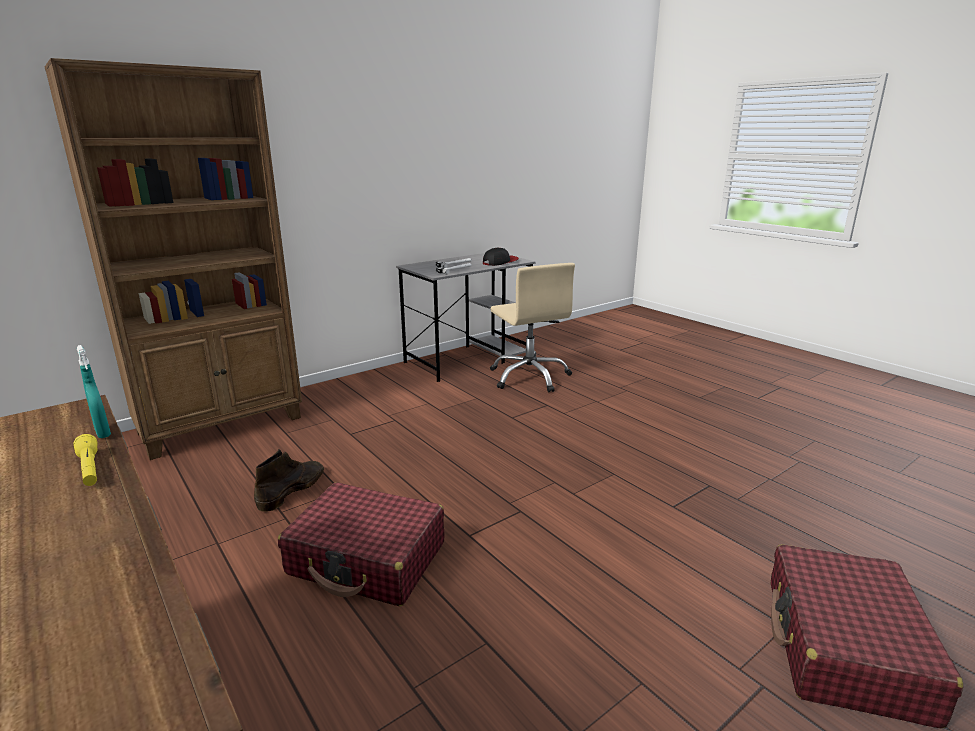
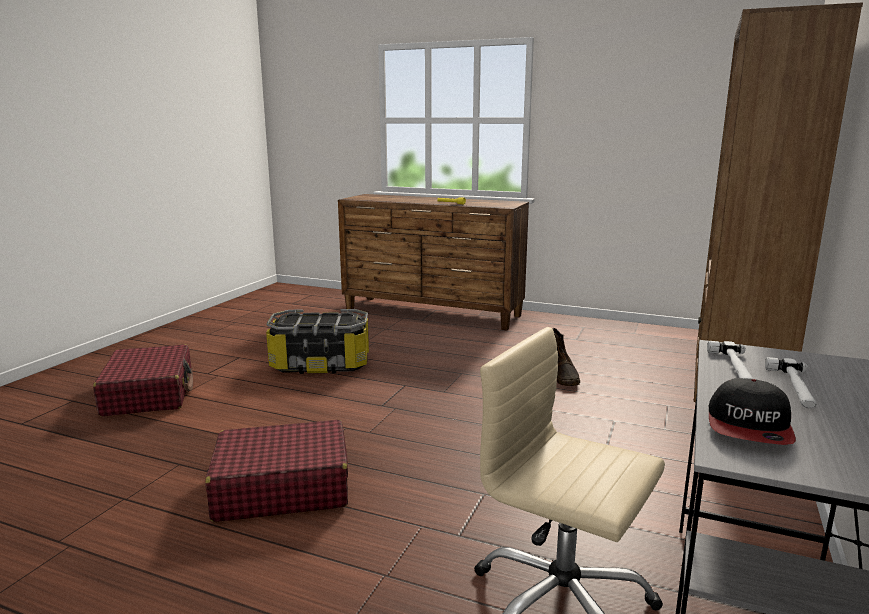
camera: 150 degrees right, 5 degrees down
turquoise spray bottle [77,345,111,438] -> none
red suitcase [278,482,445,606] -> red suitcase moved to [205,420,348,522]
none -> storage box [266,309,369,374]

